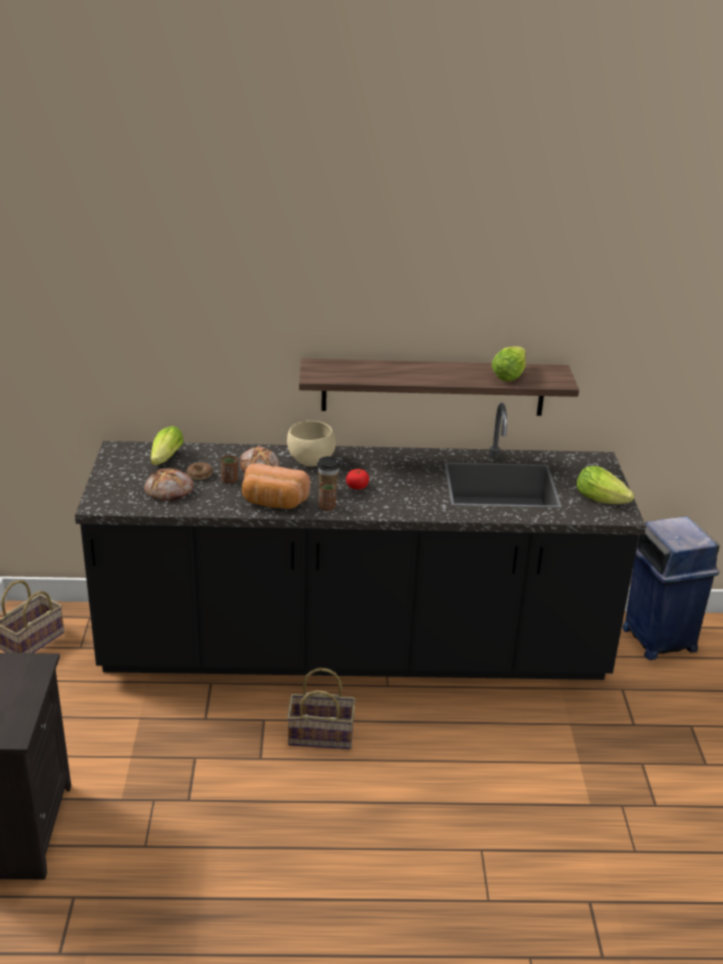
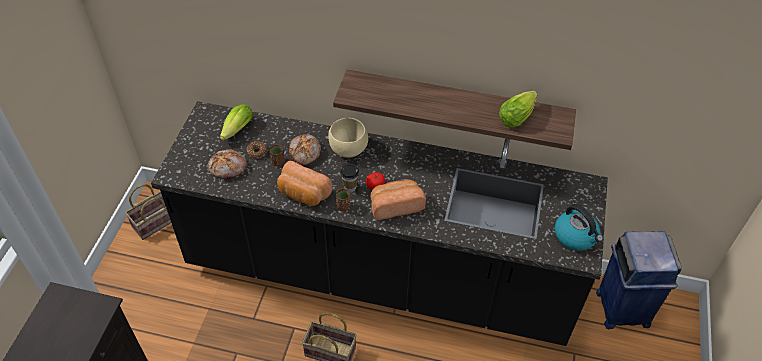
camera: 15 degrees right, 20 degrees up
lettuce [576,466,634,504] -> kettle [555,204,603,251]
none -> bread [370,179,426,220]

